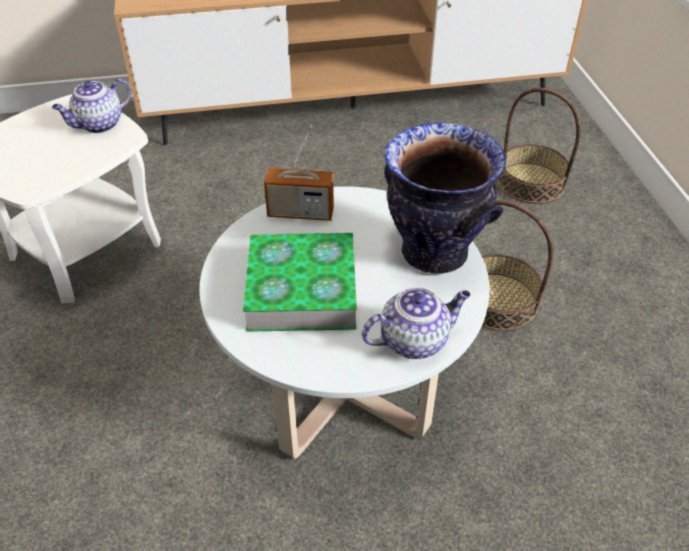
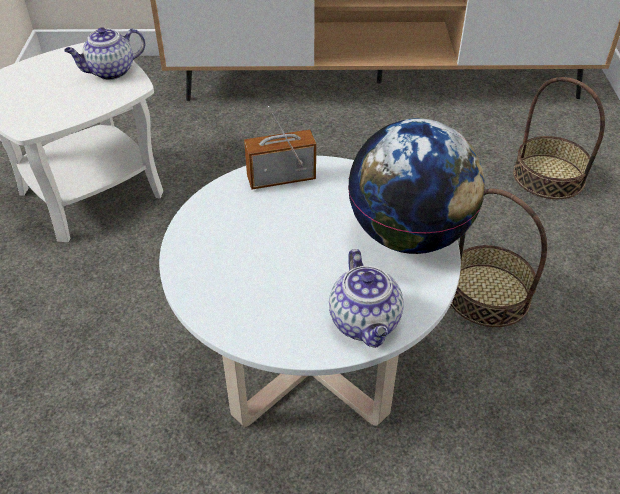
camera: 10 degrees right, 0 degrees up
book [243,233,357,332] -> none
radio [264,125,334,221] -> radio turned 150 degrees clockwise [244,106,316,189]
teapot [362,287,470,359] -> teapot turned 90 degrees clockwise [329,249,404,348]
vase [384,123,506,274] -> globe [348,118,485,254]

